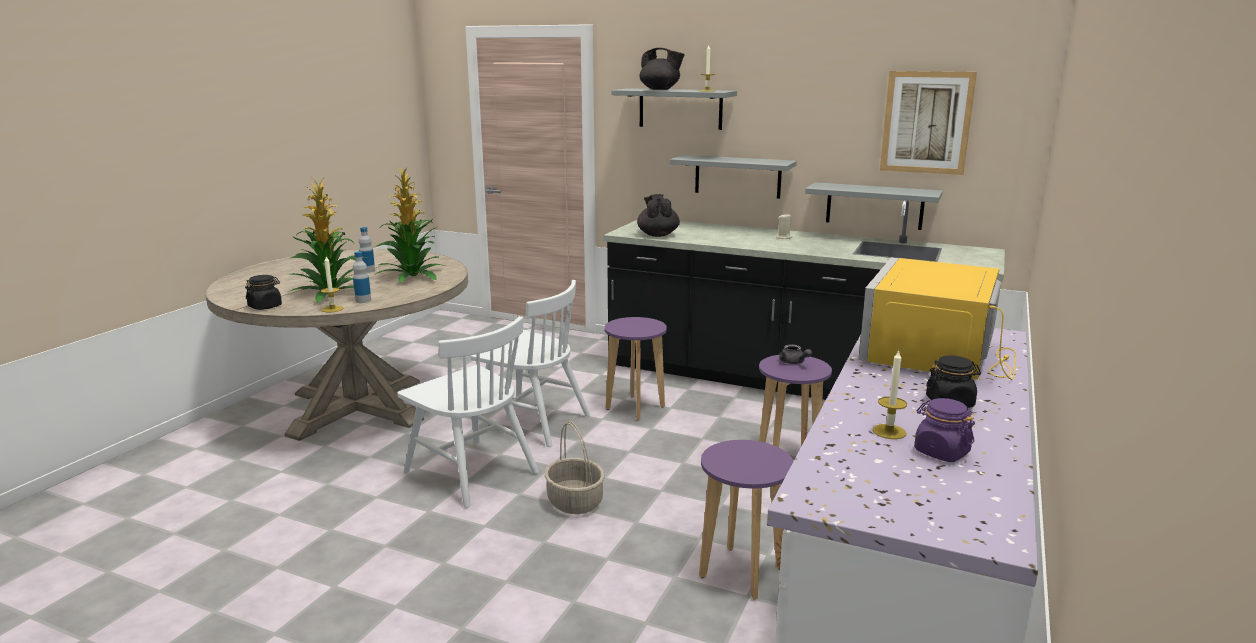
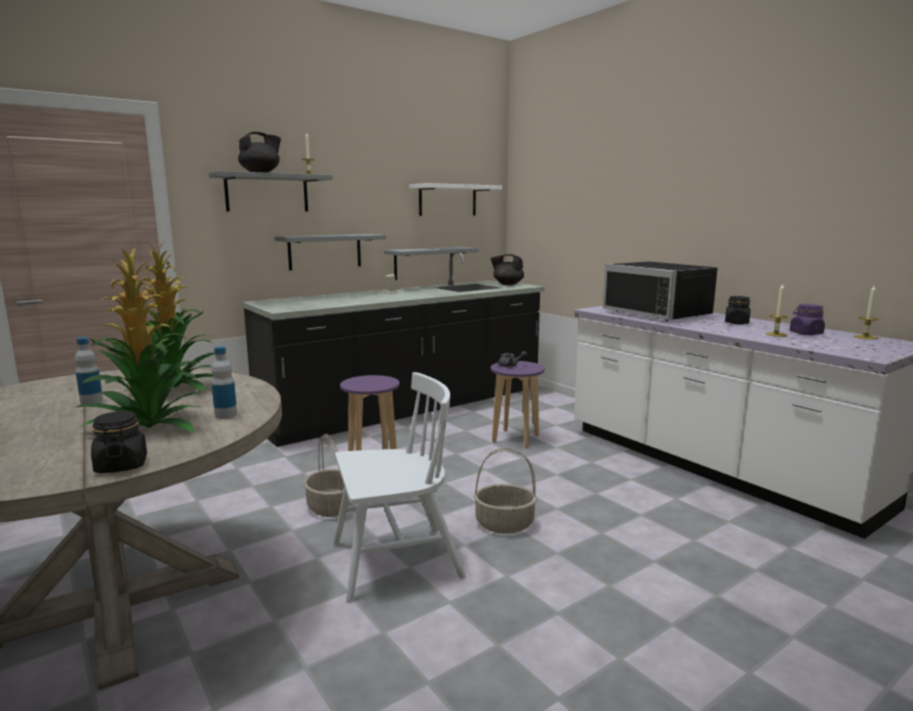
camera: 60 degrees left, 5 degrees down
candle [321,256,343,313] -> candle moved to [854,286,879,340]
white chair [471,280,590,447] -> basket [304,434,353,517]
black teapot [637,194,680,237] -> black teapot moved to [491,254,524,285]
purple stool [699,440,793,599] -> none
yellow microwave [858,257,1017,380] -> black microwave [603,262,718,321]
picture [880,71,977,175] -> white shelf [409,183,502,216]

